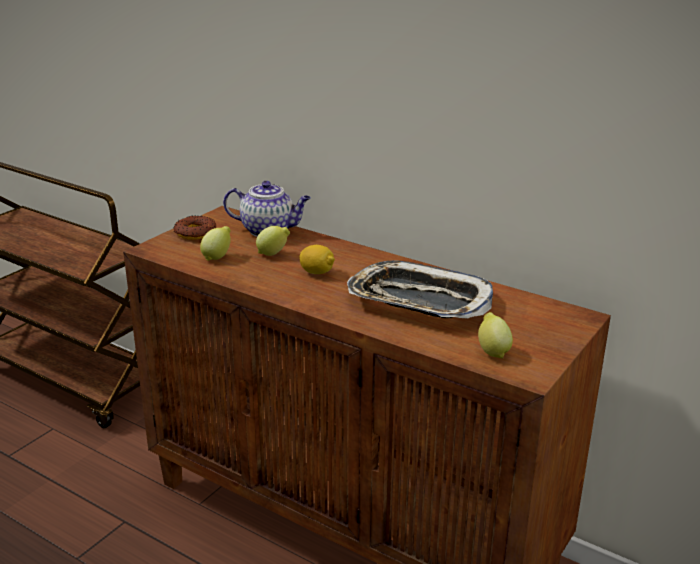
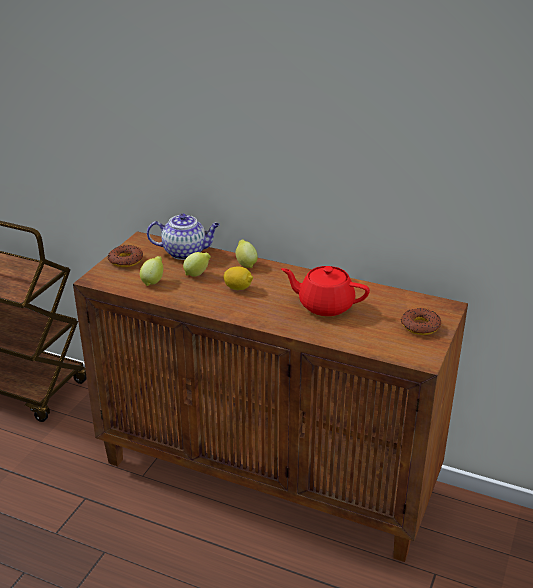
camera: 10 degrees left, 5 degrees up
tray [347,261,493,319] -> red teapot [281,266,370,316]
lemon [478,312,513,358] -> lemon moved to [236,239,258,268]
none -> donut [401,308,441,335]

